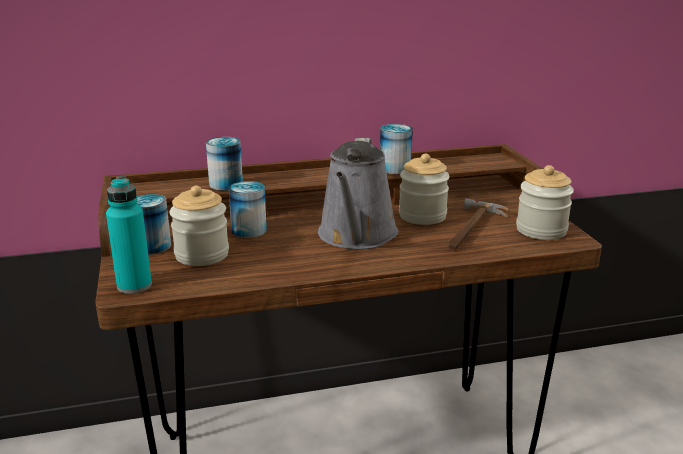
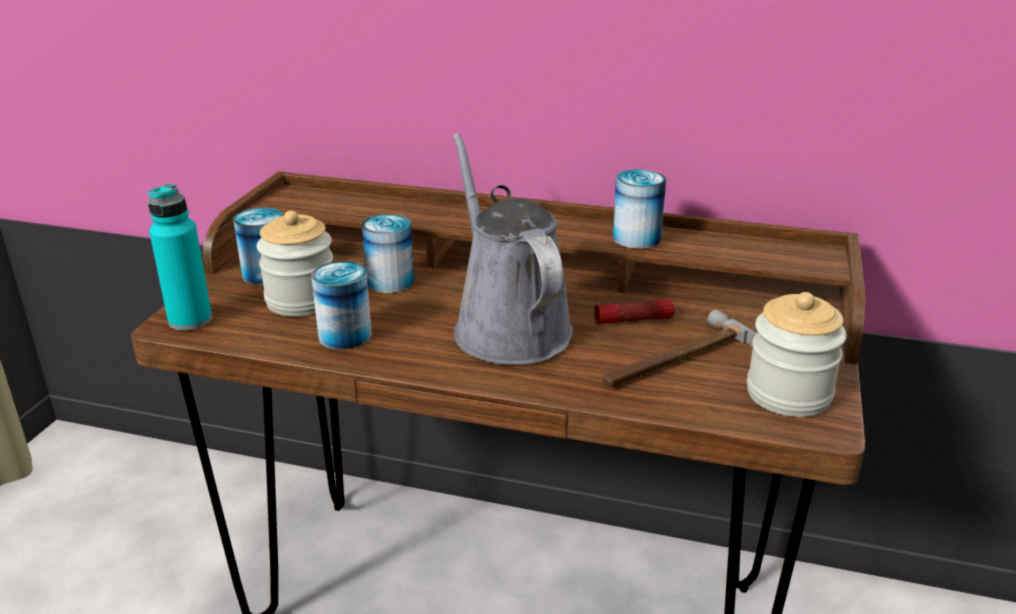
camera: 30 degrees right, 5 degrees up
can [206,137,243,191] -> can moved to [311,261,372,350]
grey watering can [318,138,398,249] -> grey watering can turned 120 degrees clockwise [453,133,573,365]
jar [399,154,450,225] -> flashlight [594,299,675,324]

